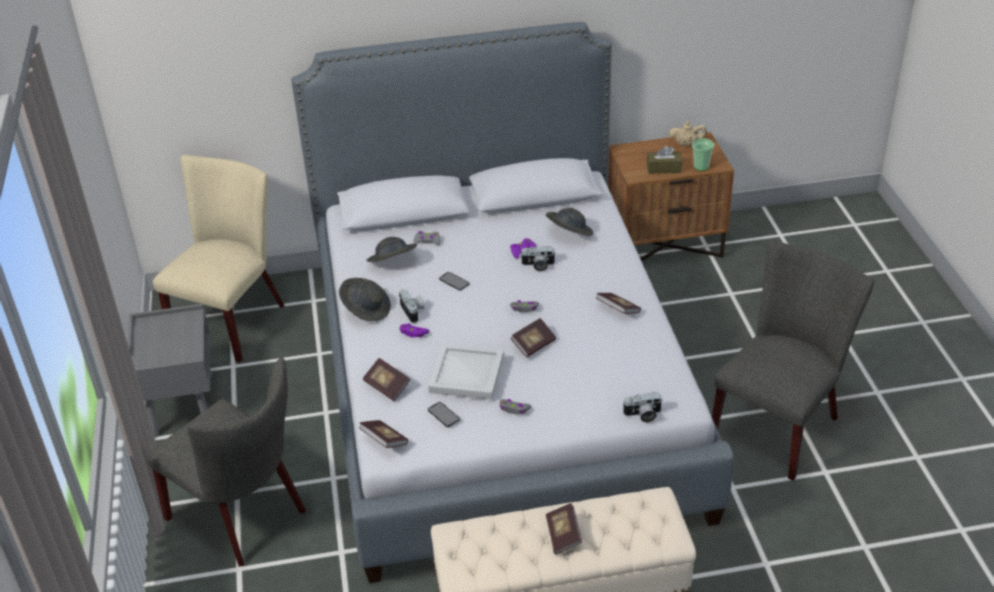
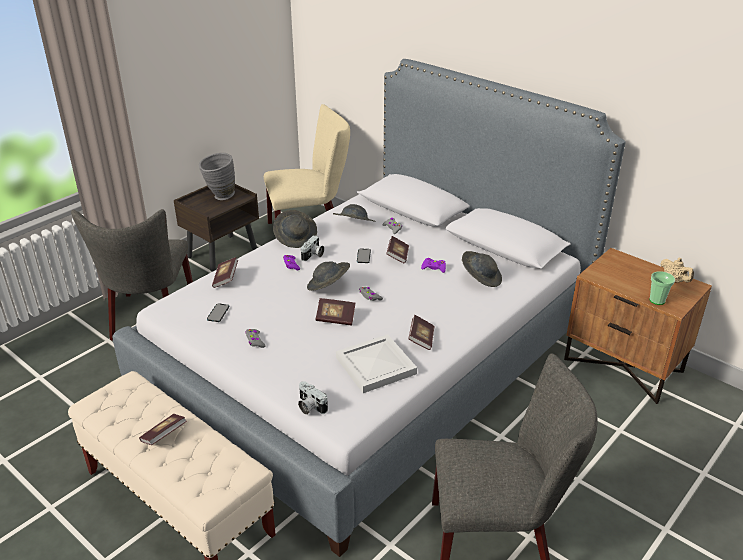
camera: 50 degrees right, 5 degrees down
grey nightstand [127,304,212,437] -> brown nightstand [174,184,259,272]
book [358,420,408,448] -> book moved to [386,236,409,263]
white tray [428,344,504,400] -> white tray moved to [336,334,417,393]
camera [520,246,556,272] -> none
brown tissue box [647,145,682,174] -> none
none -> grey vase [199,153,235,200]
none -> grey hat [307,261,350,291]

